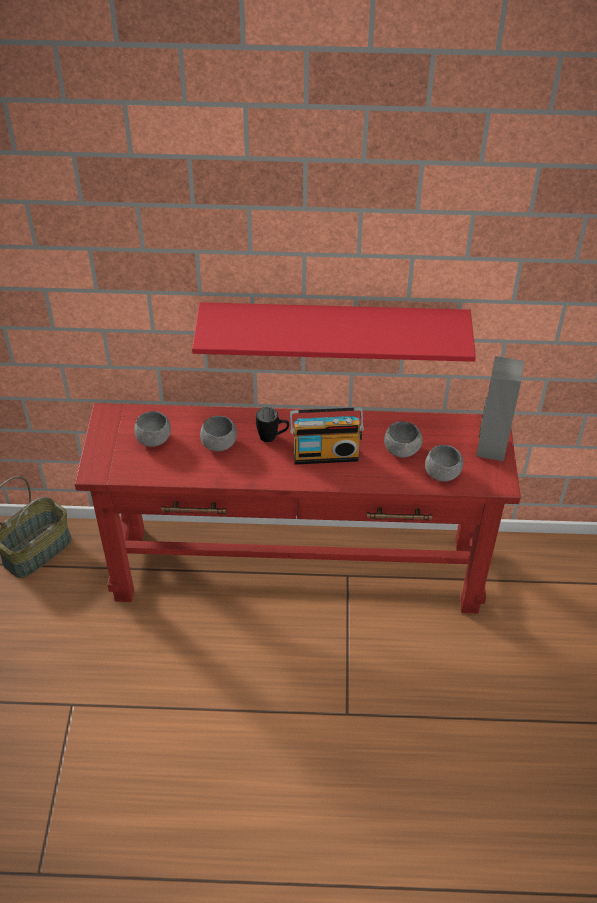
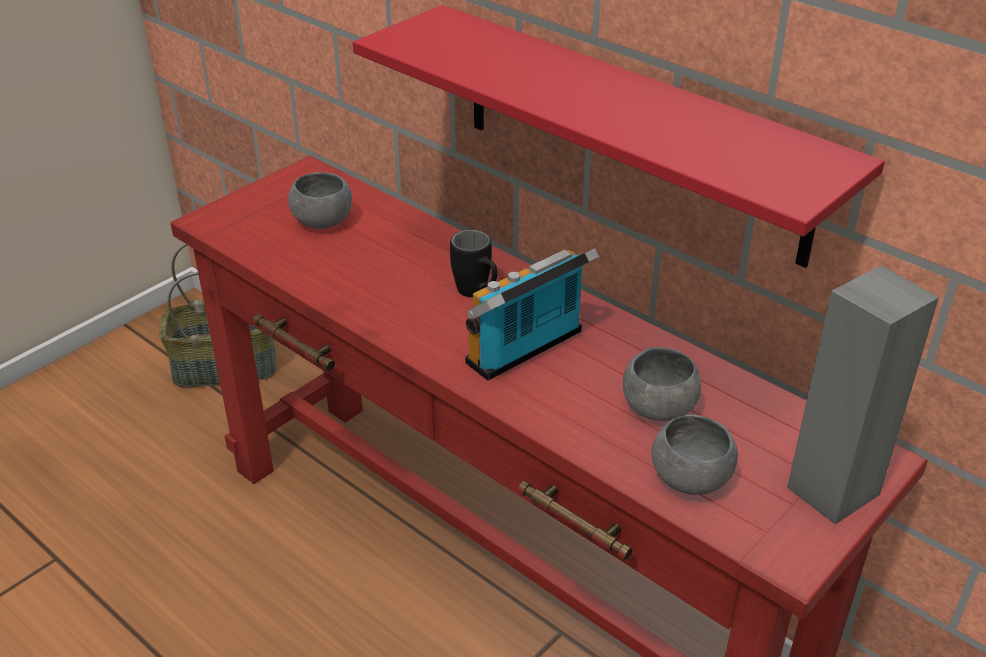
camera: 40 degrees right, 10 degrees down
grey bowl [200,416,237,451] -> none
radio [290,407,364,465] -> radio turned 105 degrees clockwise [465,248,600,381]

